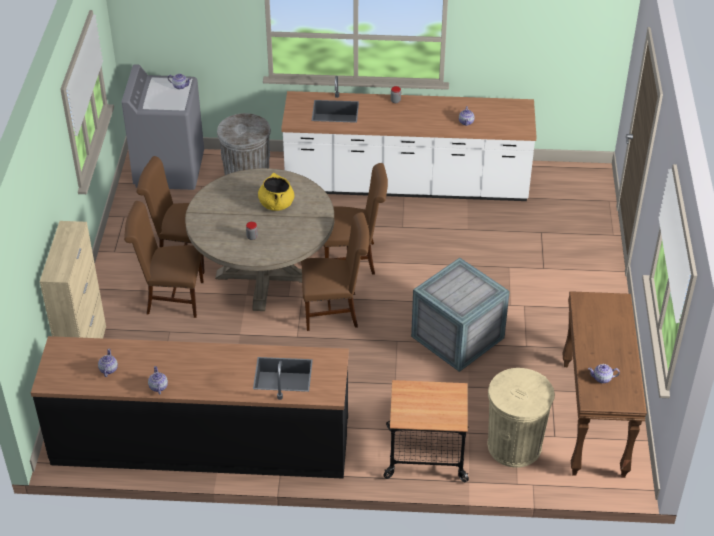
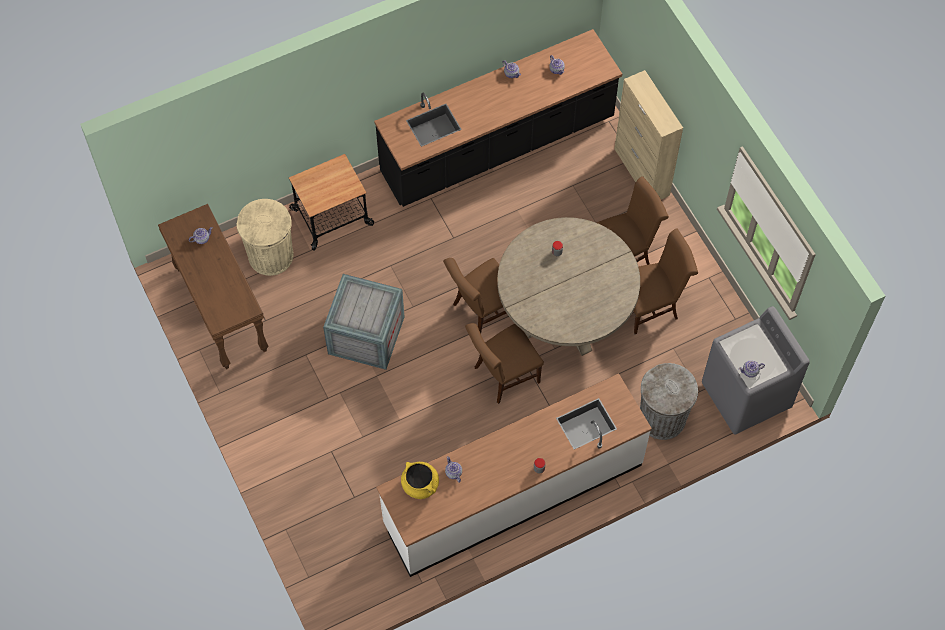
camera: 150 degrees right, 20 degrees up
yellow cooking pot [258,173,294,211] -> yellow cooking pot moved to [401,462,439,499]

